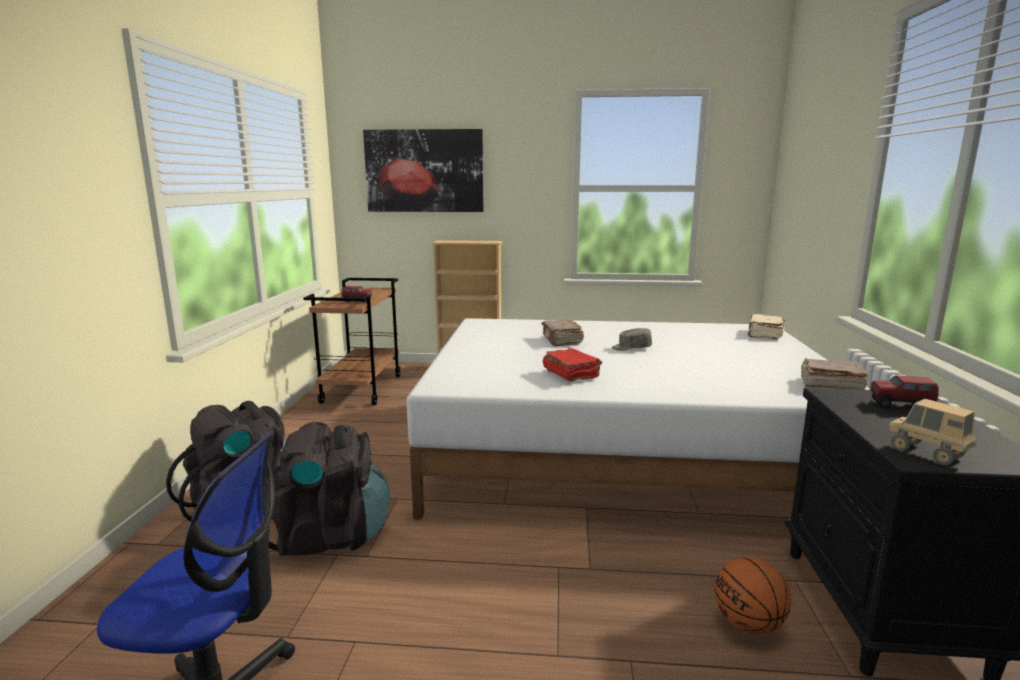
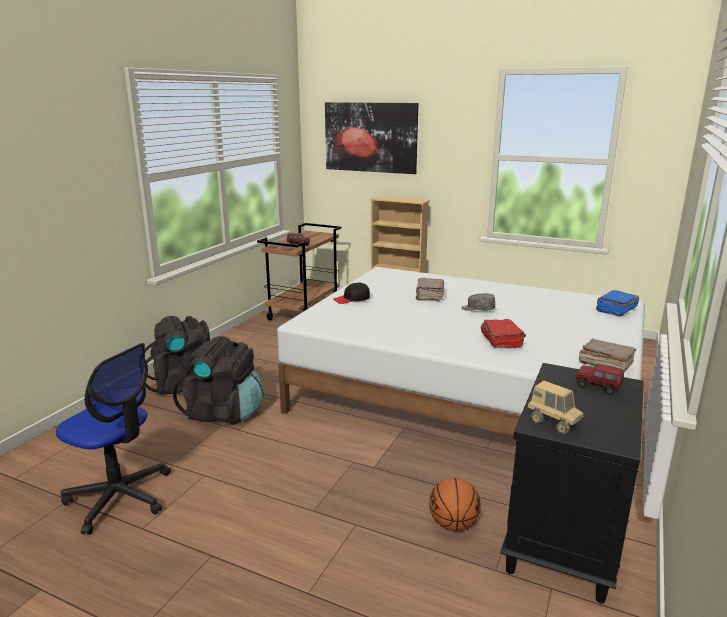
camera: 20 degrees right, 5 degrees up
red book [542,348,602,381] -> red book moved to [480,319,526,348]
beige book [748,314,785,340] -> blue book [596,290,639,317]
toy truck [888,399,976,465] -> toy truck turned 150 degrees clockwise [527,381,583,434]
none -> black cap [334,282,370,304]

